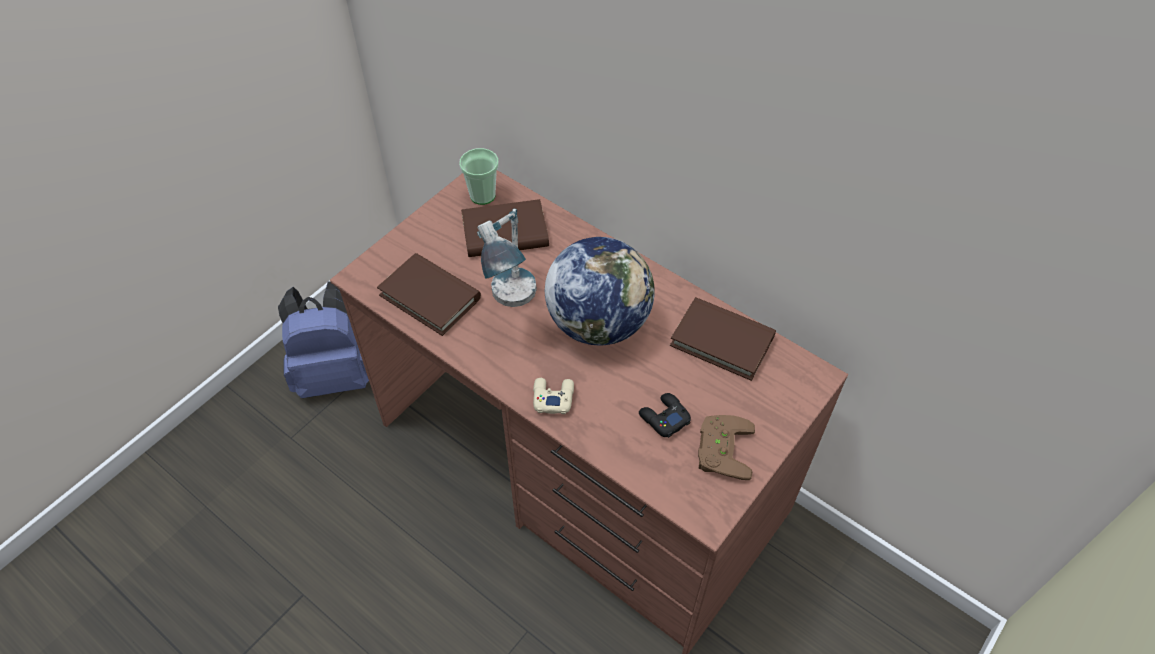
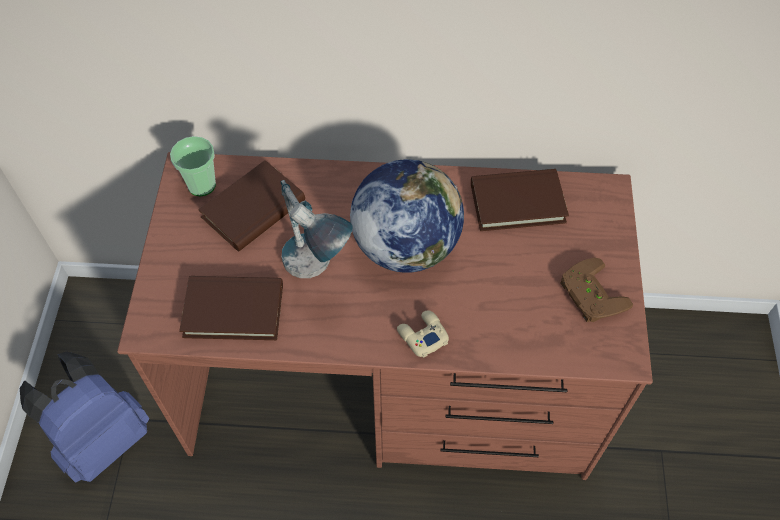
camera: 35 degrees left, 5 degrees up
black game controller [639,393,691,438] -> none

